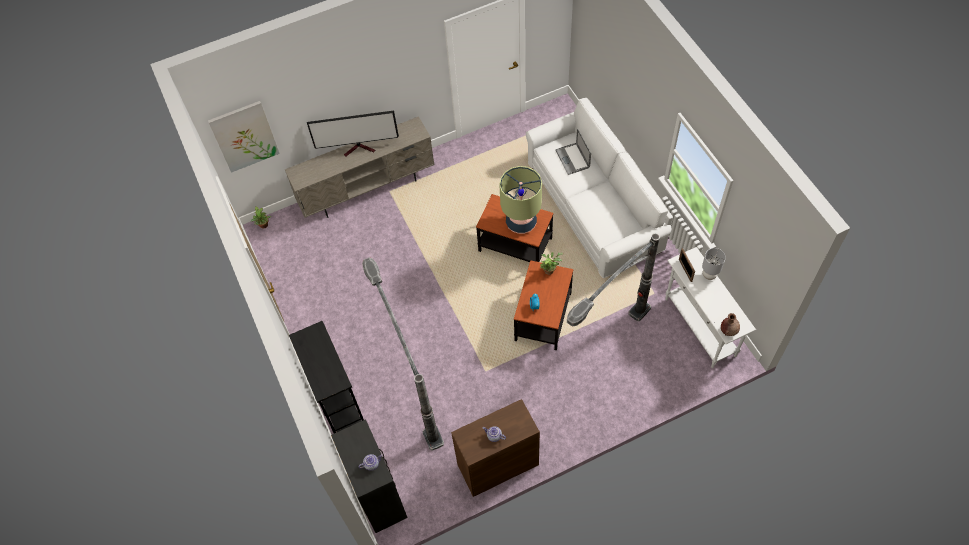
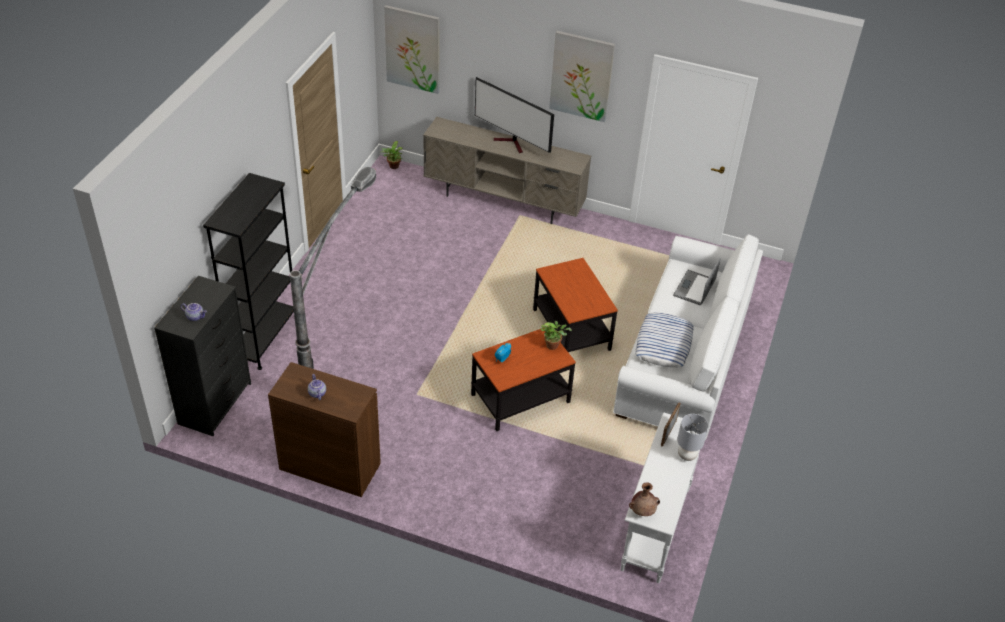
camera: 40 degrees right, 15 degrees down
table lamp [499,166,542,234] -> none
floor lamp [567,233,660,327] -> none
none -> picture [549,31,615,122]
none -> pillow [635,313,694,368]

